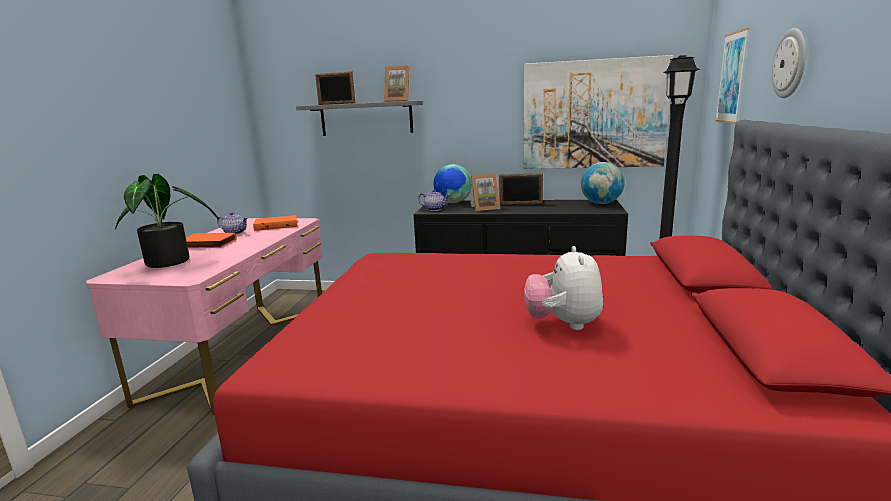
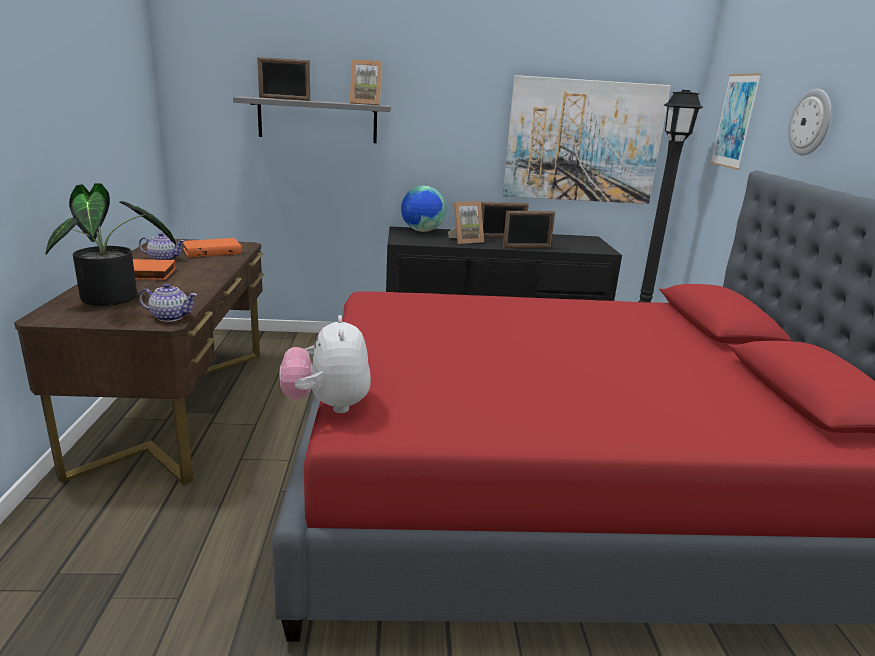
camera: 15 degrees left, 5 degrees up
pink desk [86,218,323,415] -> brown desk [14,239,264,485]
teapot [418,189,450,211] -> teapot moved to [139,283,197,322]
plush toy [524,246,603,330] -> plush toy moved to [279,315,371,413]
globe [581,162,625,204] -> none
none -> picture frame [503,211,555,248]

